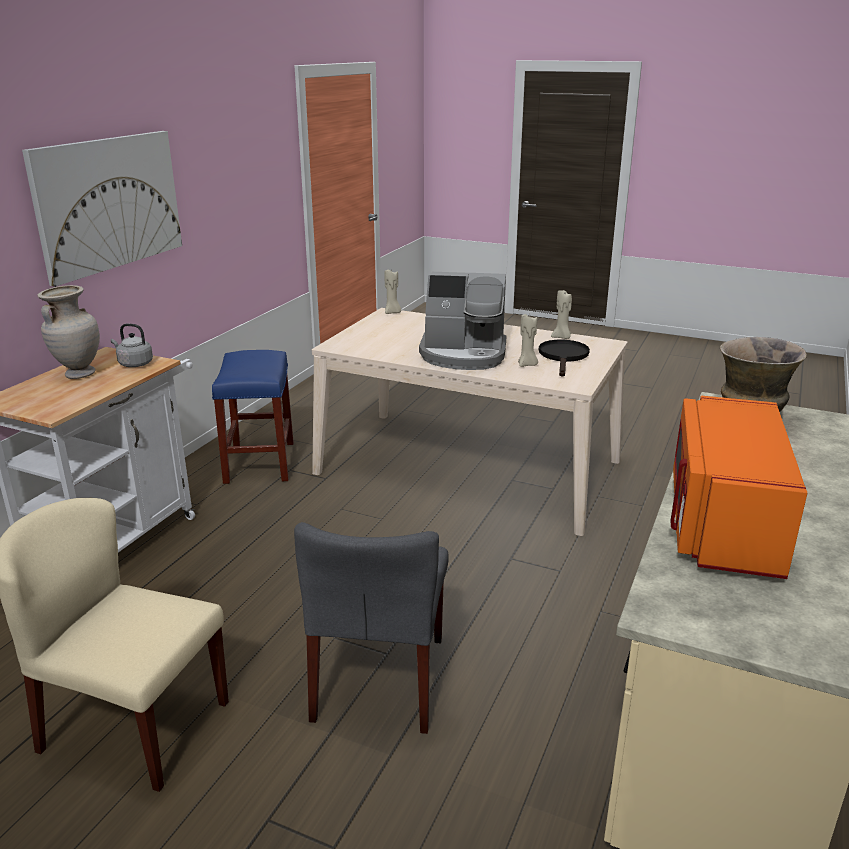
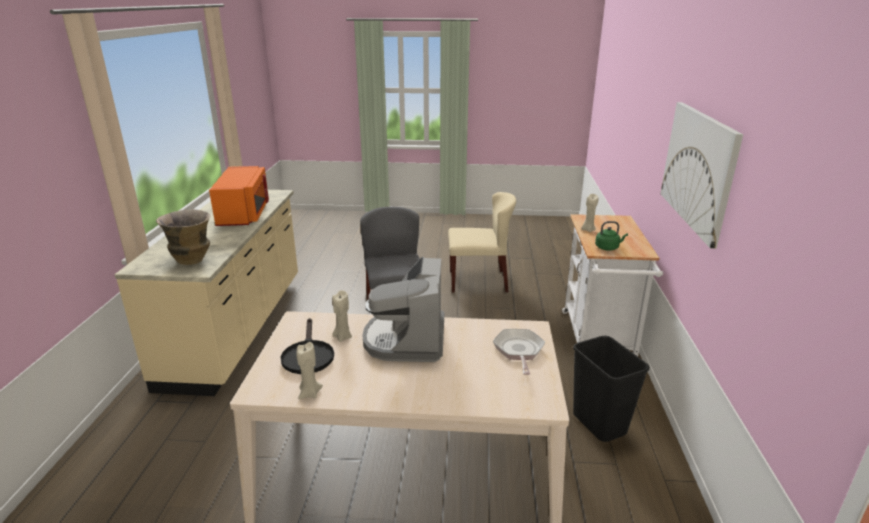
camera: 160 degrees right, 0 degrees up
beige vase [37,285,100,379] -> none
grey kettle [111,323,153,367] -> green kettle [595,221,628,251]
blue stool [212,350,294,484] -> black trash can [573,336,649,442]
beige candle [385,270,401,314] -> beige candle moved to [581,194,599,232]
coffee machine [419,272,506,370] -> coffee machine turned 75 degrees counterclockwise [362,257,444,362]
none -> frying pan [493,329,545,375]

